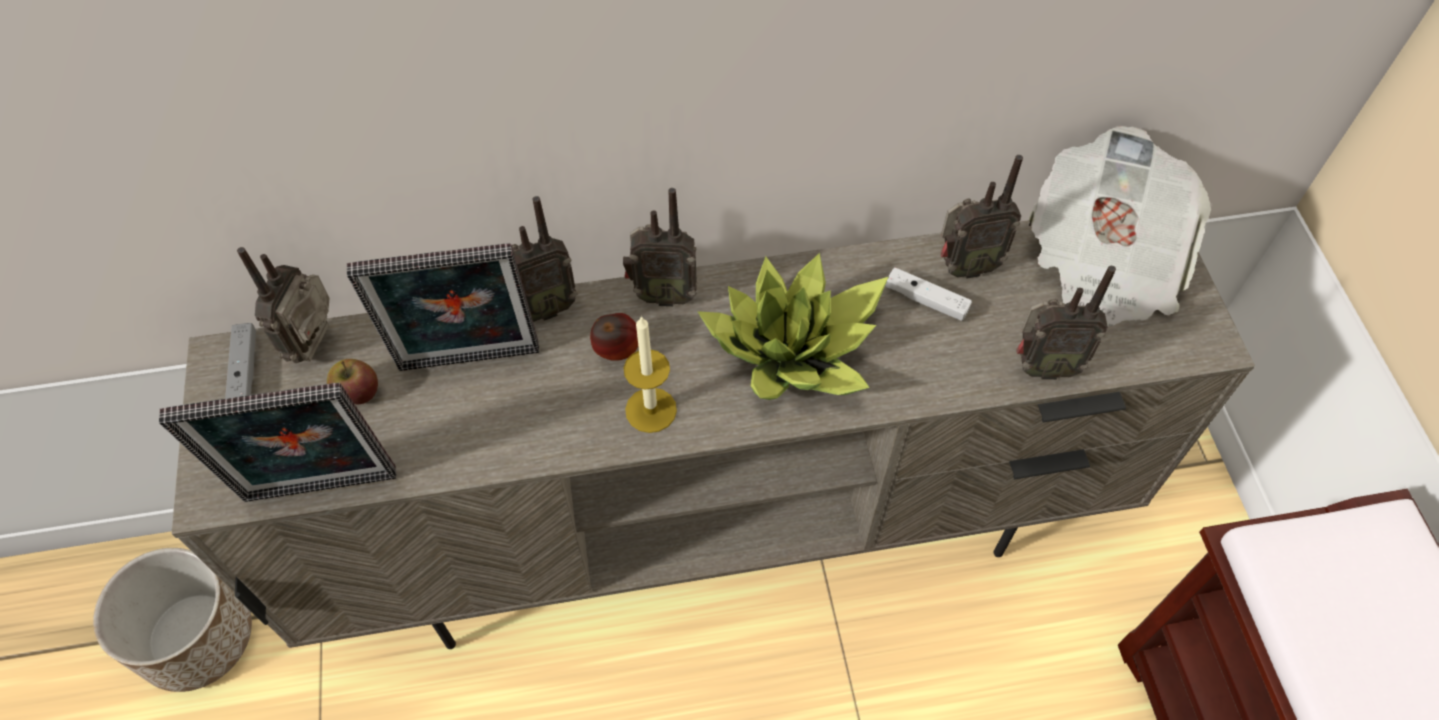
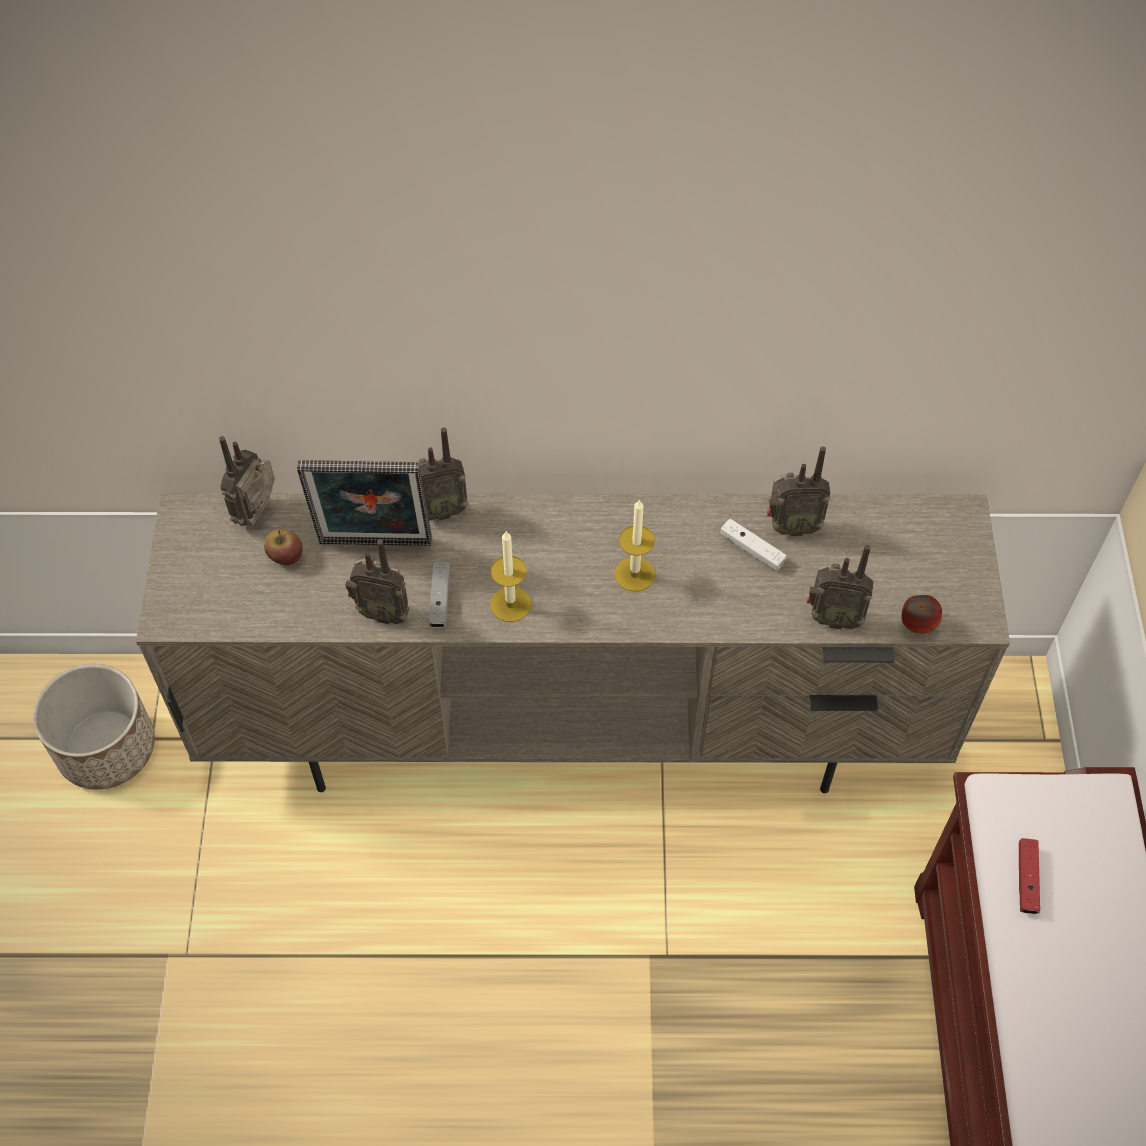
camera: 10 degrees right, 0 degrees up
picture frame [159,383,396,502] -> none
grey game controller [225,323,256,399] -> grey game controller moved to [429,561,450,628]
apple [590,313,638,361] -> apple moved to [901,595,942,633]
radio [623,188,697,307] -> radio moved to [346,539,410,624]
potted plant [697,253,888,400] -> candle [614,499,655,592]
newspaper [1029,126,1211,327] -> none
none -> red game controller [1019,838,1040,914]

